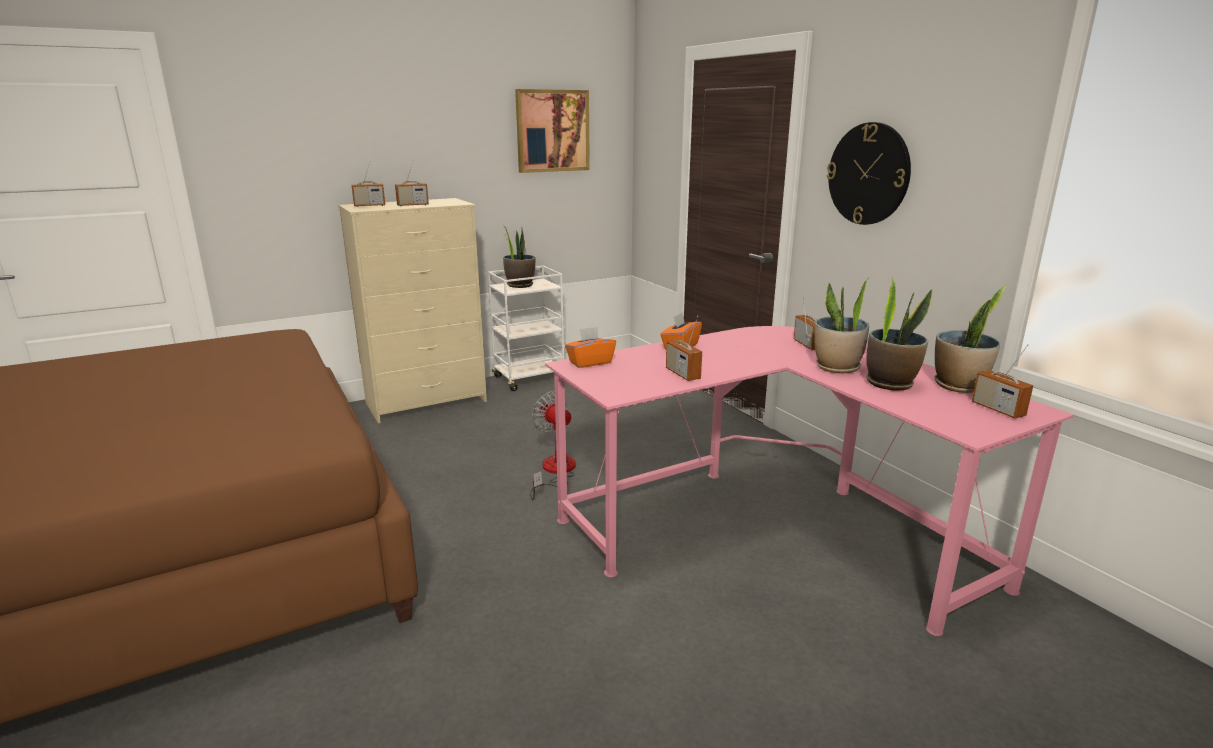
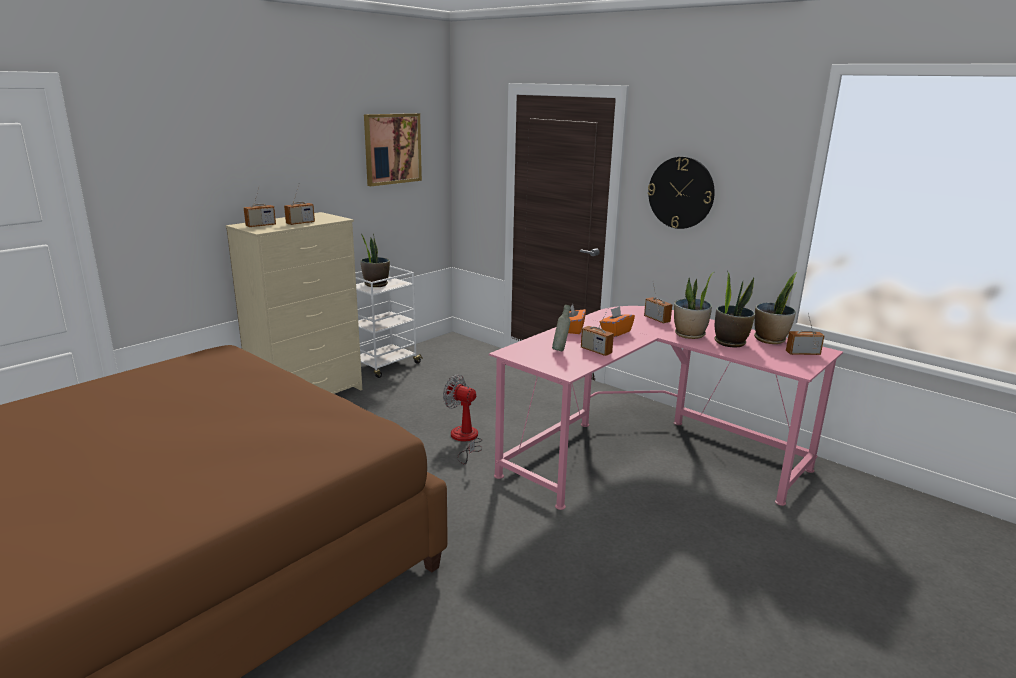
camera: 20 degrees left, 0 degrees up
orange tissue box [565,326,616,368] -> orange tissue box moved to [600,306,635,337]
radio [972,344,1033,419] -> radio turned 135 degrees clockwise [786,313,825,355]
none -> grey bottle [552,305,571,352]

